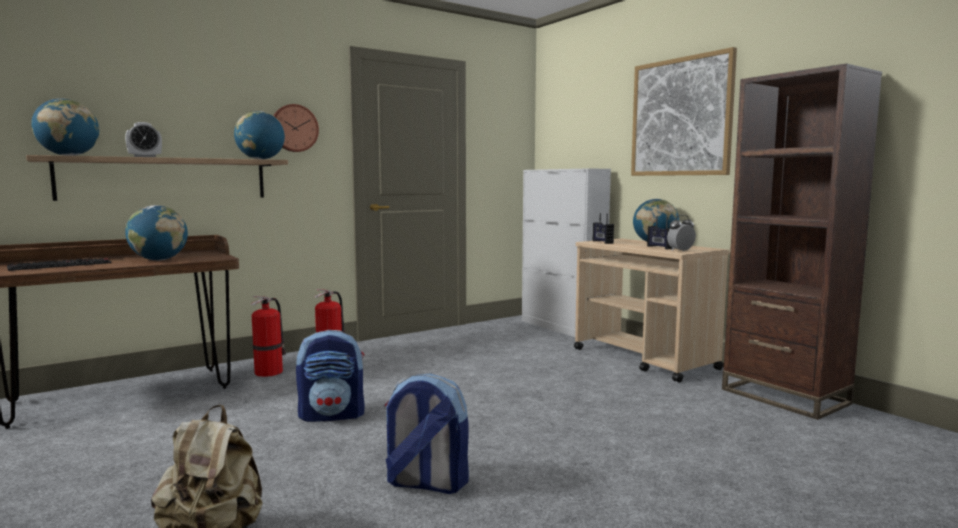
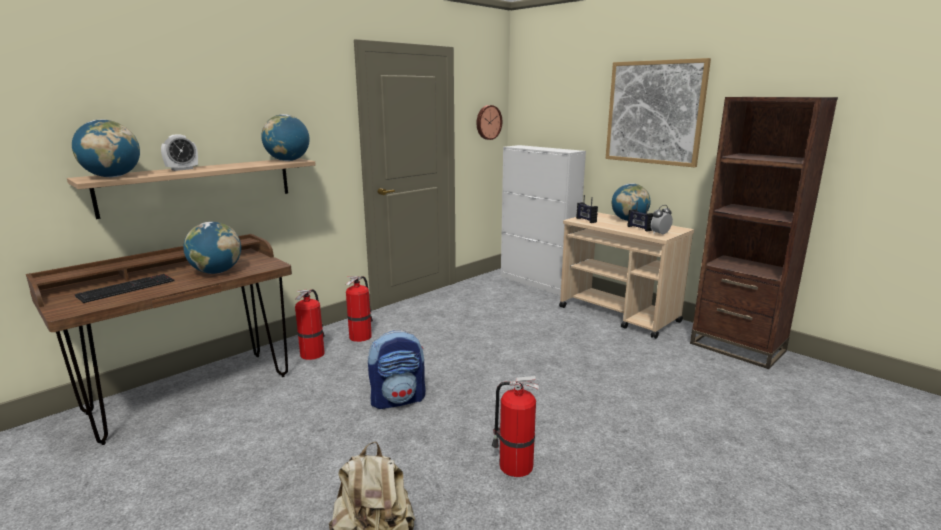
camera: 10 degrees left, 10 degrees up
wall clock [273,104,319,152] -> wall clock moved to [477,105,502,140]
backpack [384,373,469,494] -> fire extinguisher [492,376,539,477]

